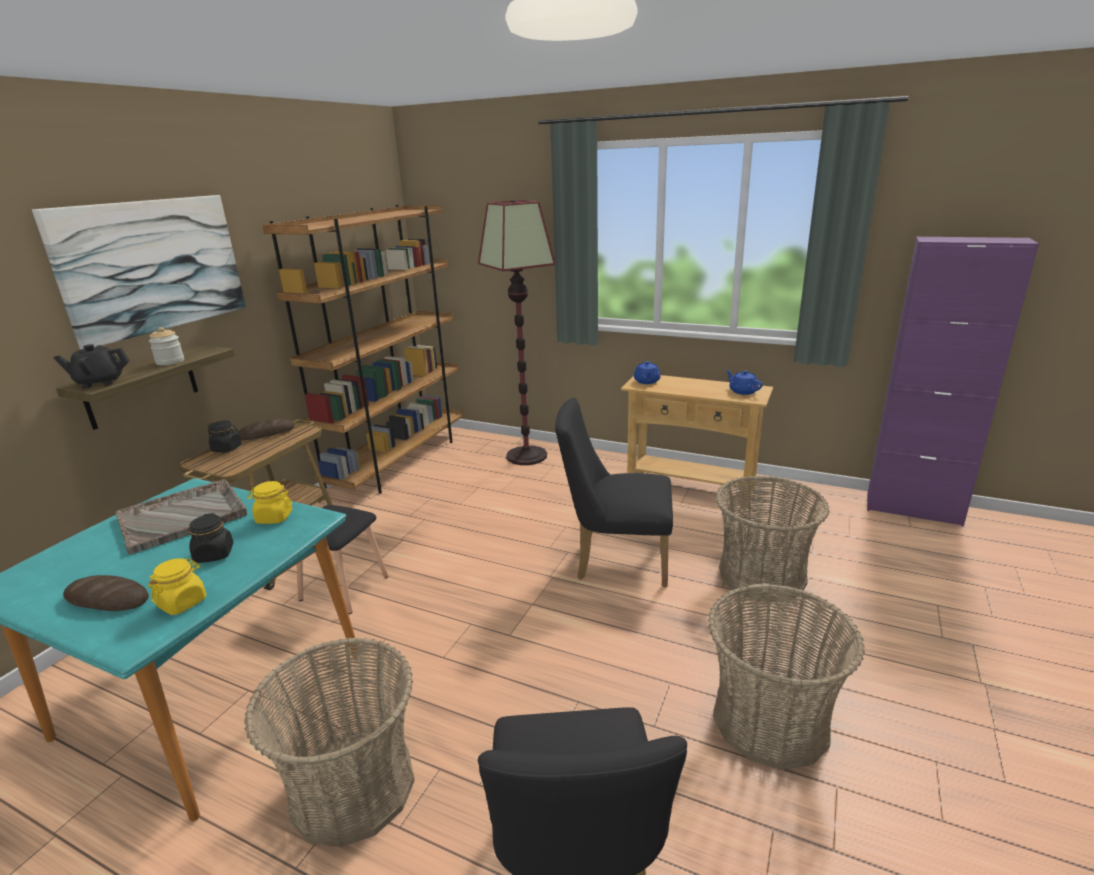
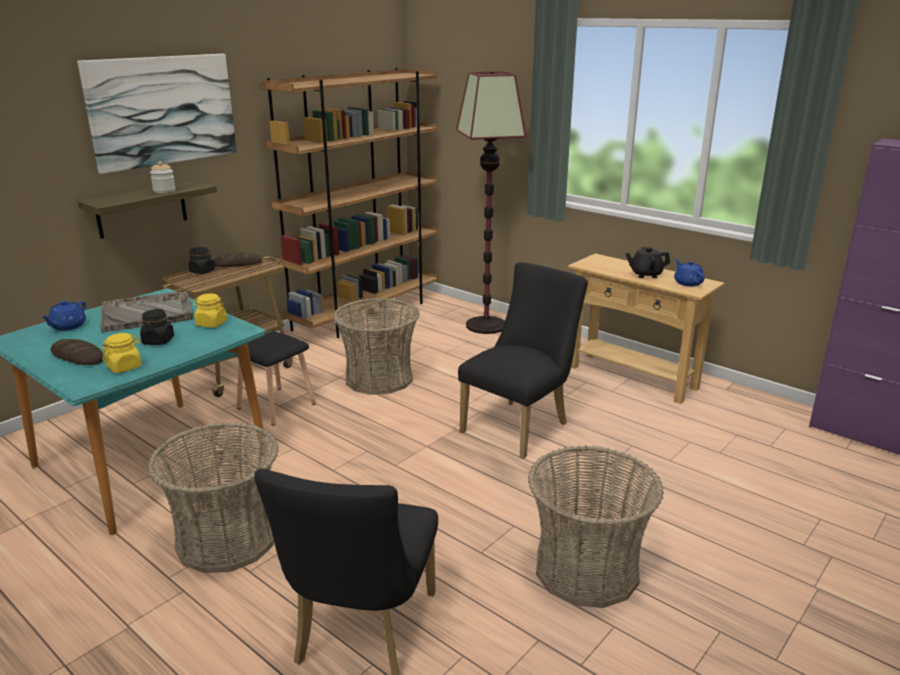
camera: 15 degrees right, 0 degrees up
black teapot [53,344,130,388] -> black teapot moved to [625,247,670,278]
black chair [555,398,673,587] -> black chair turned 105 degrees clockwise [458,262,588,459]
blue teapot [634,361,661,384] -> blue teapot moved to [41,301,86,331]
basket [715,475,830,602] -> basket moved to [333,298,420,395]

